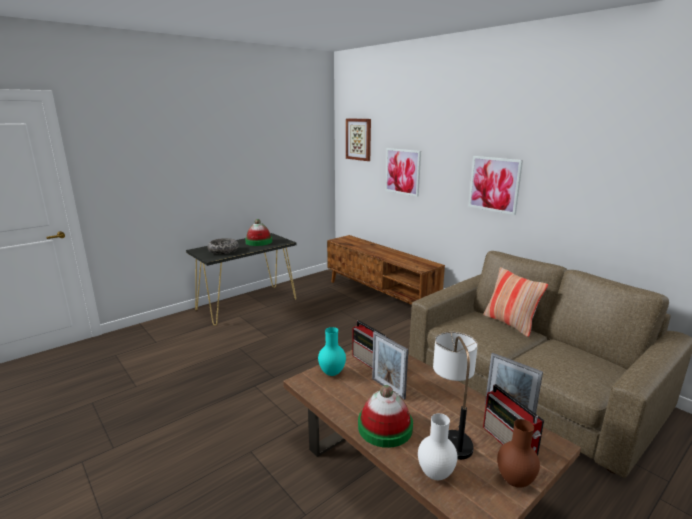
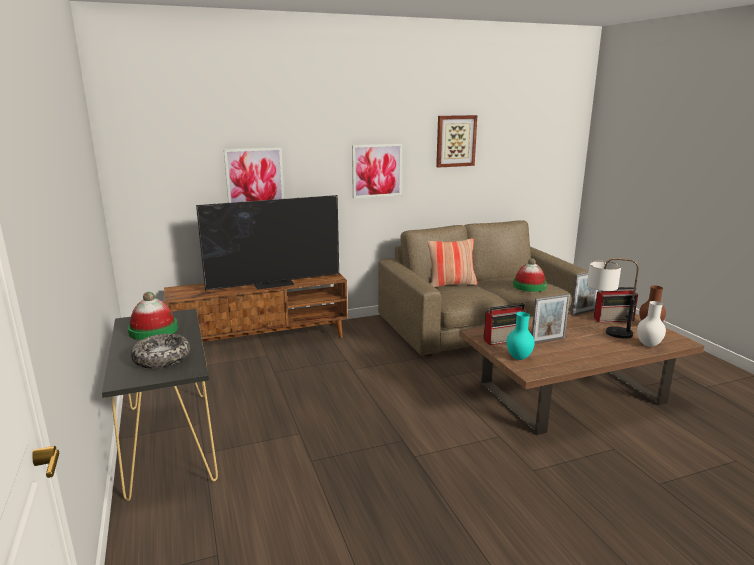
camera: 70 degrees left, 0 degrees up
picture [346,118,371,161] -> picture moved to [436,115,477,168]
hat [358,385,413,448] -> hat moved to [513,258,547,292]
none -> television [196,195,339,290]

